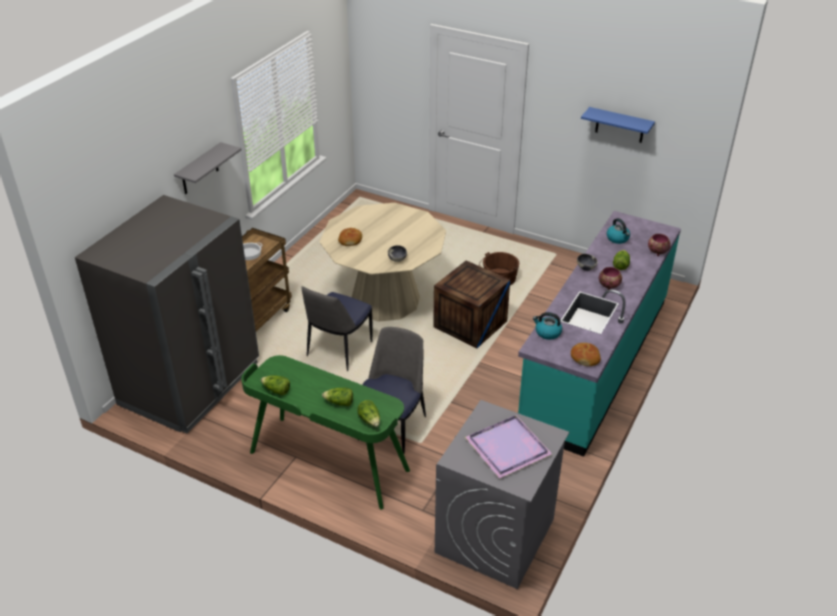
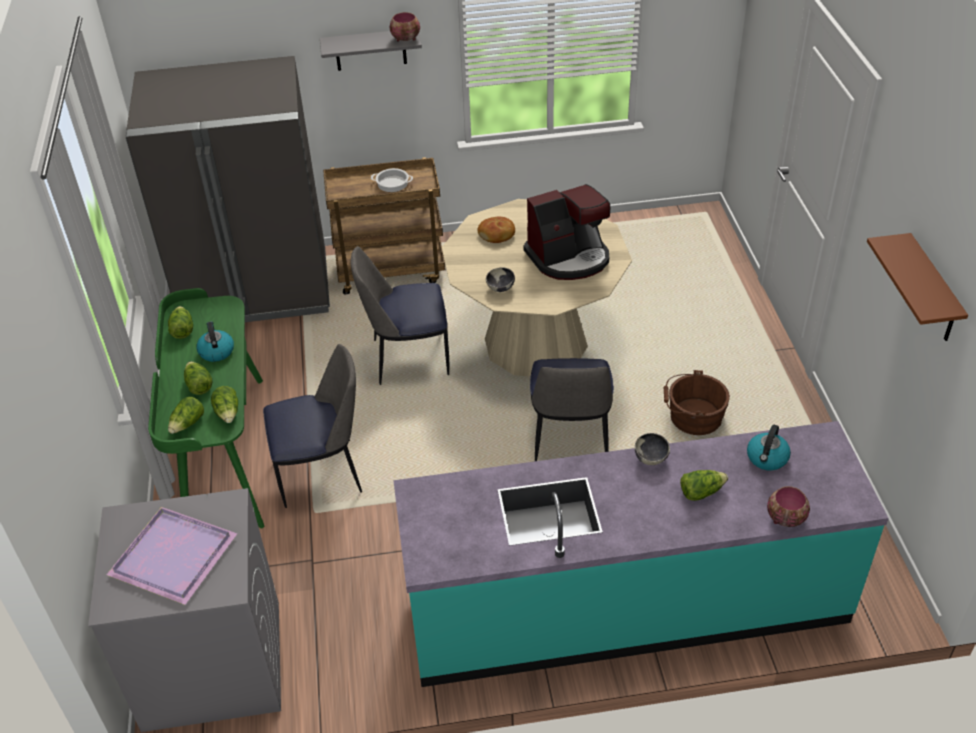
camera: 55 degrees right, 5 degrees up
crate [433,260,510,349] -> chair [530,358,614,461]
kettle [533,312,562,340] -> kettle moved to [197,321,234,362]
bread [571,343,601,366] -> none
blue shelf [581,107,655,143] -> brown shelf [867,233,968,341]
bowl [598,267,622,290] -> bowl moved to [390,12,420,41]
none -> lettuce [211,386,238,423]
none -> coffee machine [524,184,610,280]

